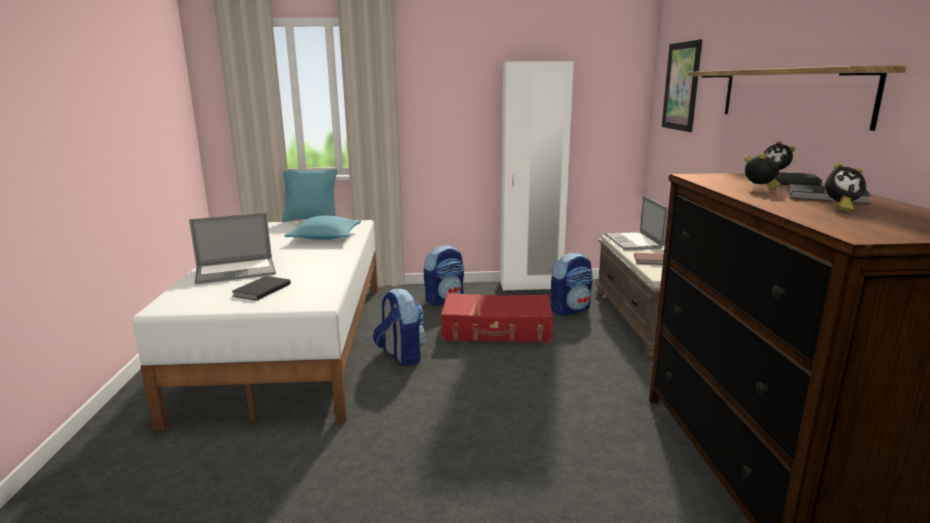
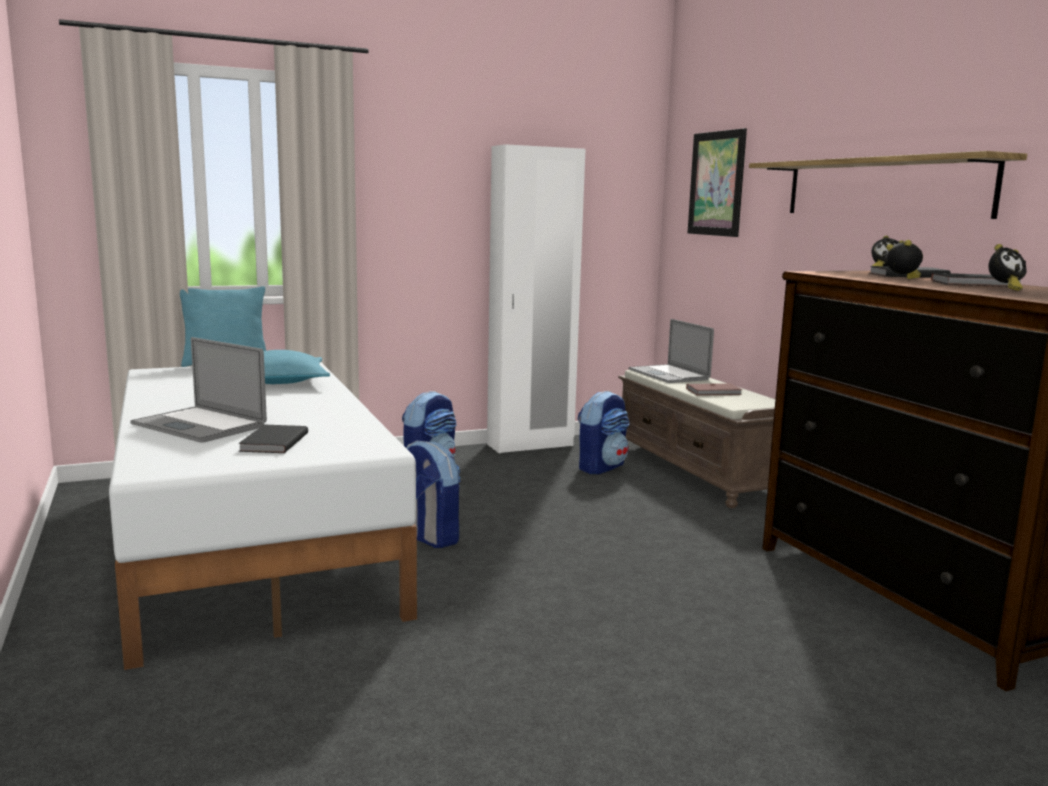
camera: 20 degrees left, 5 degrees down
laptop [189,213,276,284] -> laptop turned 75 degrees clockwise [130,337,267,443]
red suitcase [441,293,553,343] -> none

